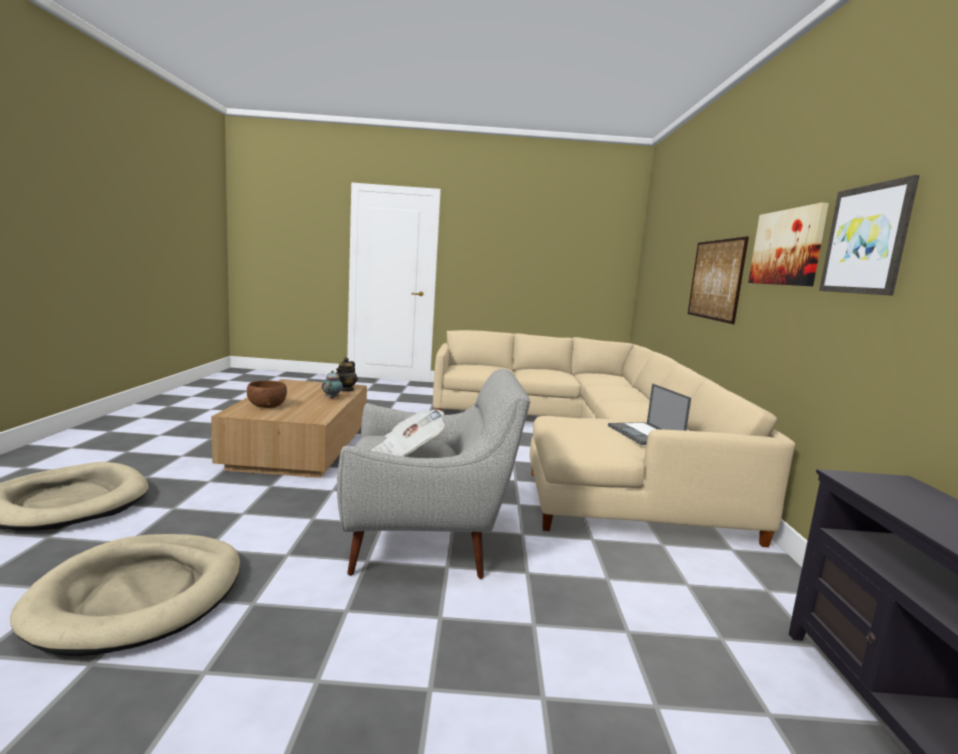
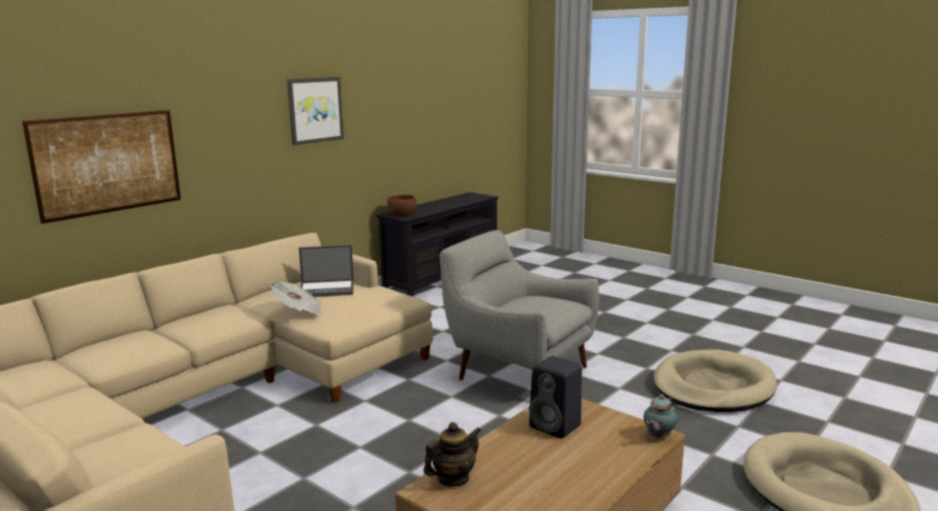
camera: 140 degrees left, 5 degrees up
brown bowl [247,380,287,408] -> brown bowl moved to [387,195,417,216]
teapot [322,371,343,399] -> teapot moved to [644,395,677,438]
newspaper [371,410,445,456] -> newspaper moved to [269,282,321,315]
laptop [608,383,691,445] -> laptop turned 60 degrees clockwise [299,245,354,297]
picture [748,202,829,286] -> none
none -> black speaker [529,356,582,439]

